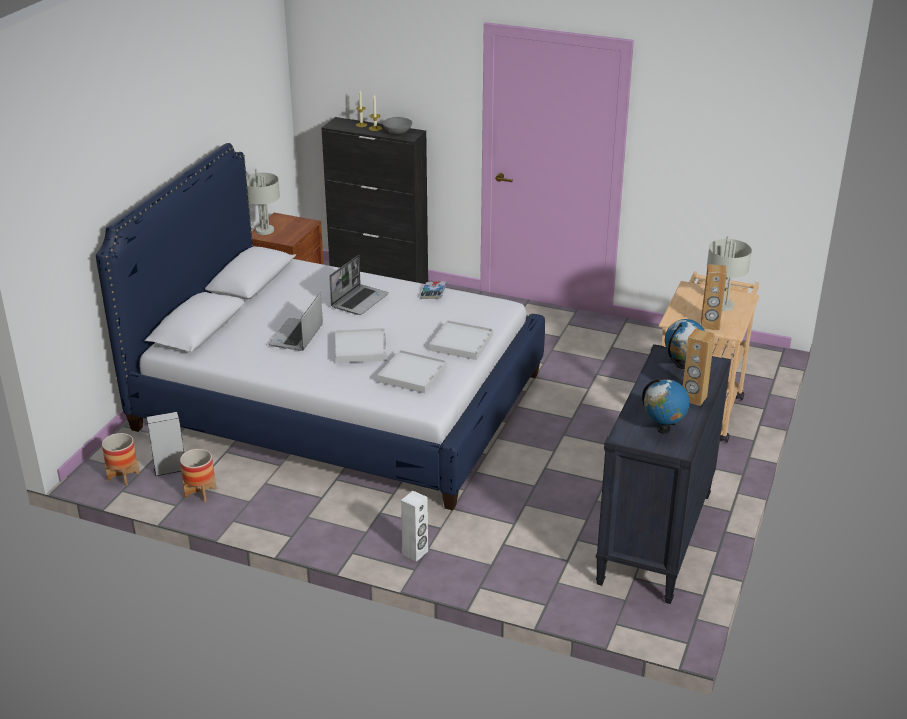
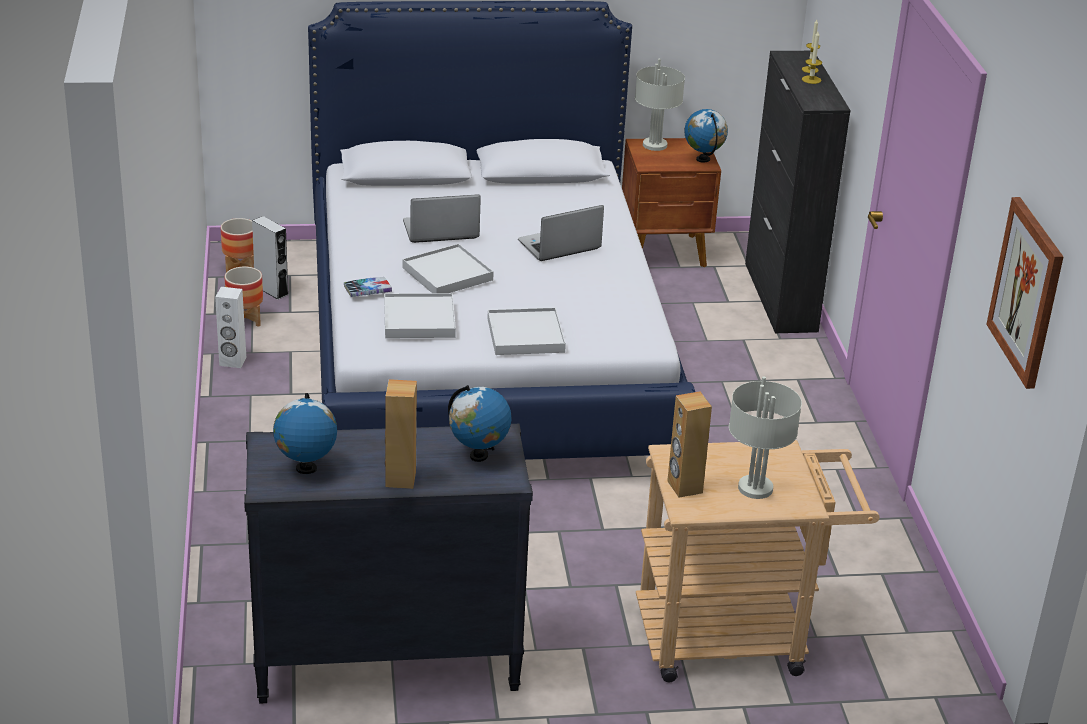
camera: 60 degrees right, 0 degrees up
laptop [329,255,389,315] -> laptop turned 150 degrees clockwise [518,205,604,261]
grey bowl [383,117,412,134] -> none
white speaker [401,491,428,562] -> white speaker moved to [215,287,247,368]
book [420,281,447,299] -> book moved to [344,277,392,297]
none -> globe [684,109,728,163]
none -> picture [986,197,1064,389]

